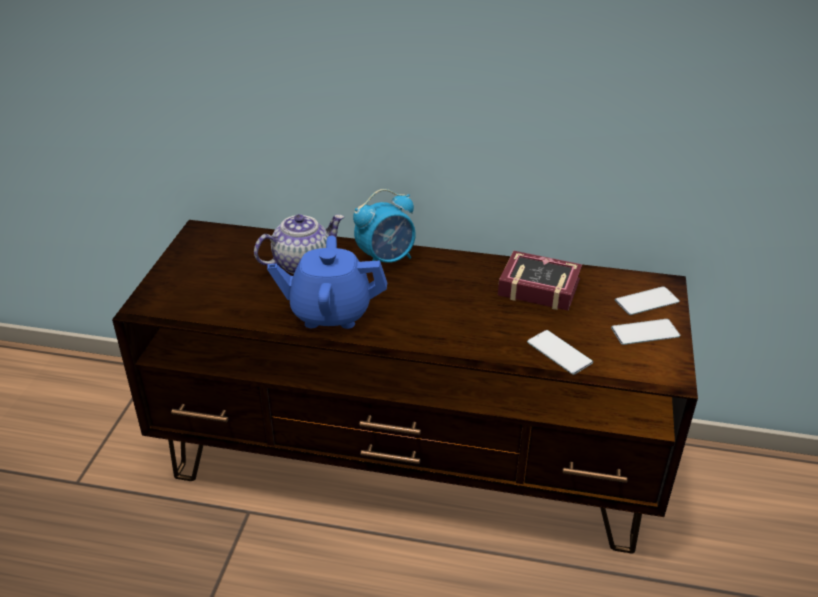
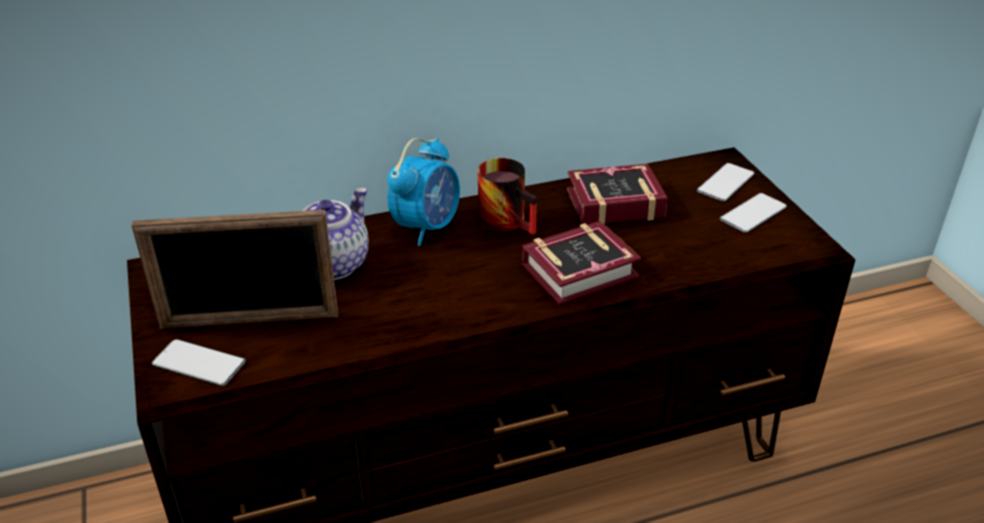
camera: 30 degrees left, 0 degrees up
blue teapot [267,236,387,329] -> none
phone [527,330,593,375] -> phone moved to [152,339,245,386]
none -> picture frame [131,210,338,329]
none -> mug [478,158,537,235]
none -> book [522,221,641,305]

